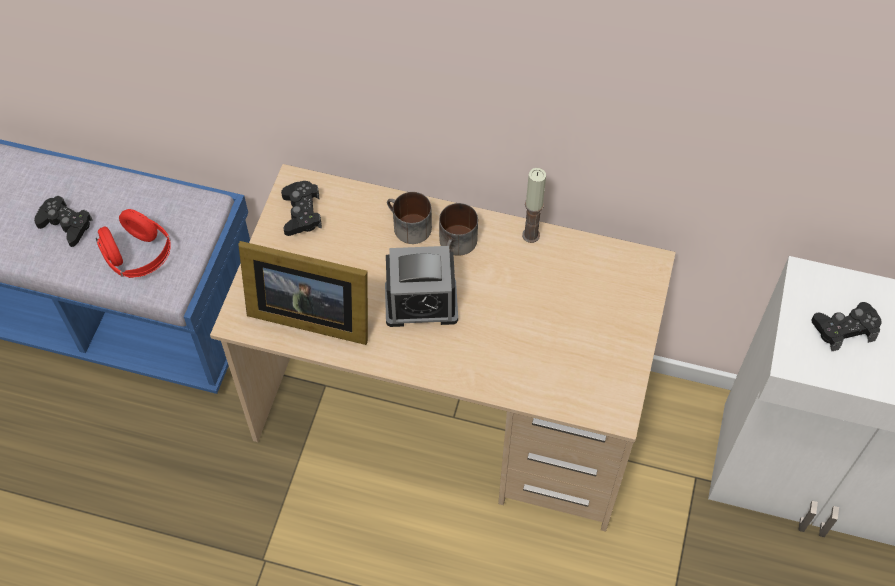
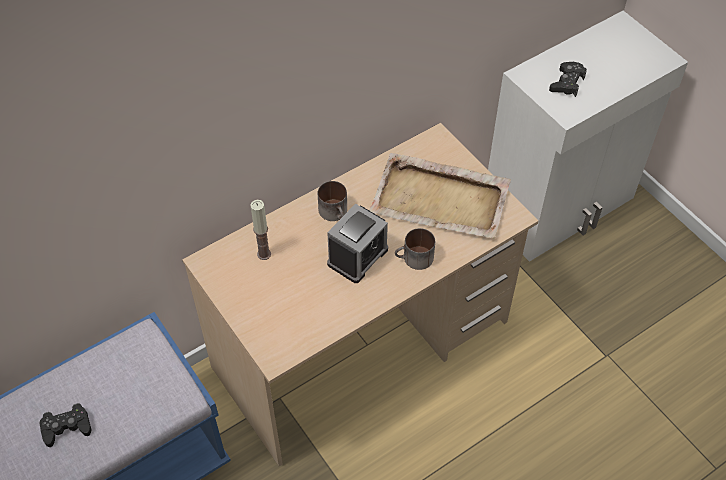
camera: 50 degrees left, 5 degrees down
red headphones [96,209,171,278] -> none
picture frame [238,241,368,345] -> none
black game controller [281,181,322,236] -> none
mug [387,192,432,244] -> mug moved to [395,228,435,270]
candle [522,168,546,243] -> candle moved to [250,200,271,260]
none -> beige tray [369,153,511,239]

